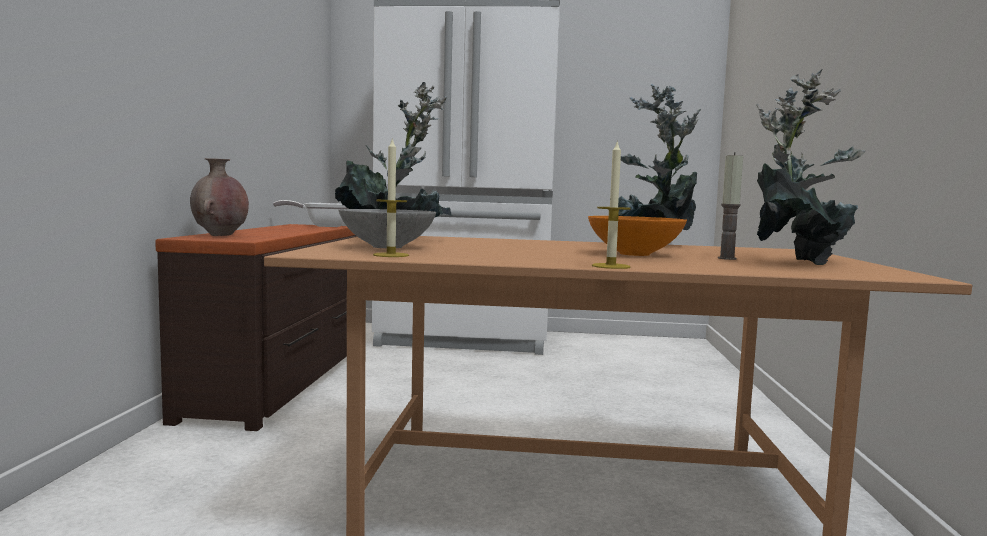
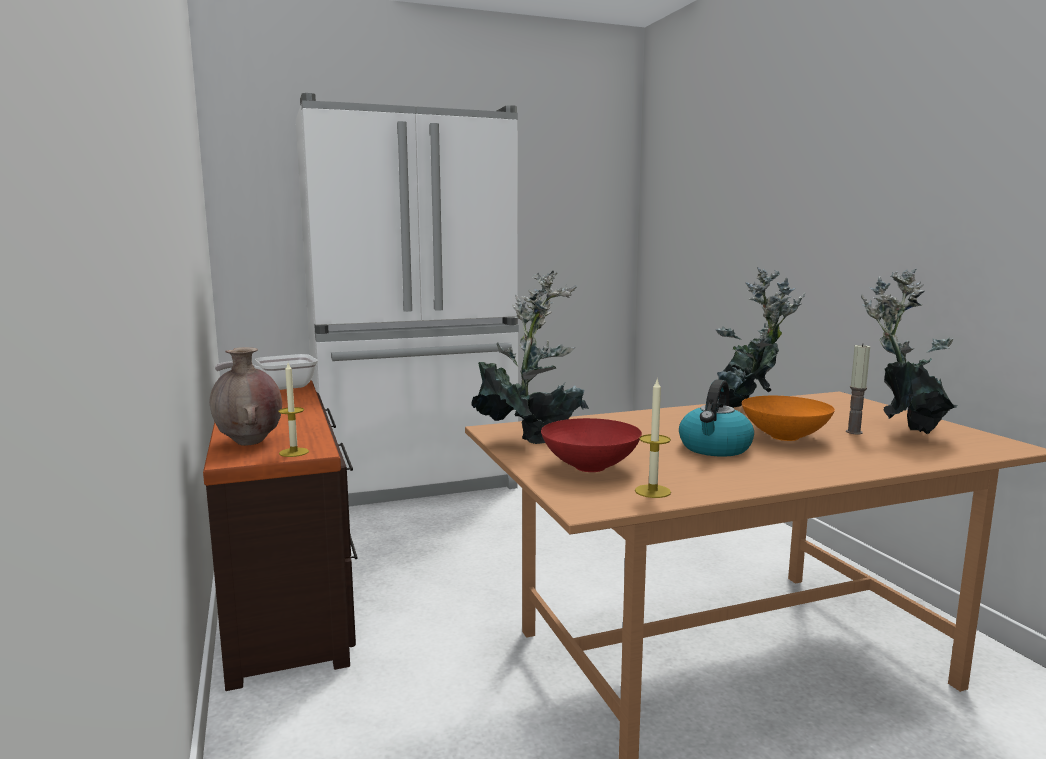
camera: 25 degrees left, 5 degrees up
grey bowl [339,209,436,248] -> red bowl [541,418,642,472]
candle [592,140,631,269] -> candle moved to [278,363,309,457]
none -> kettle [679,379,754,457]

